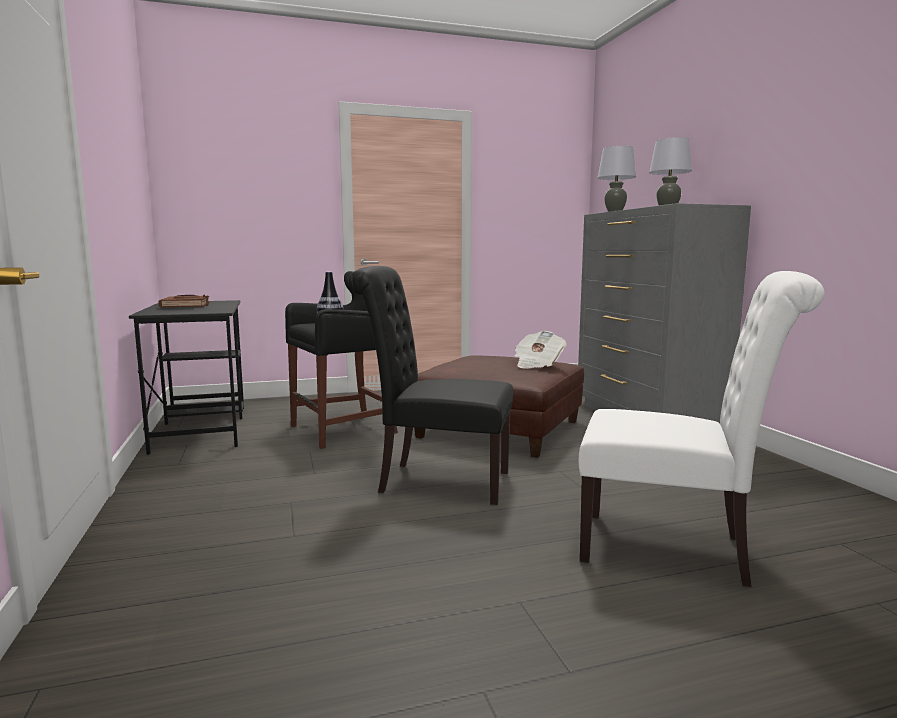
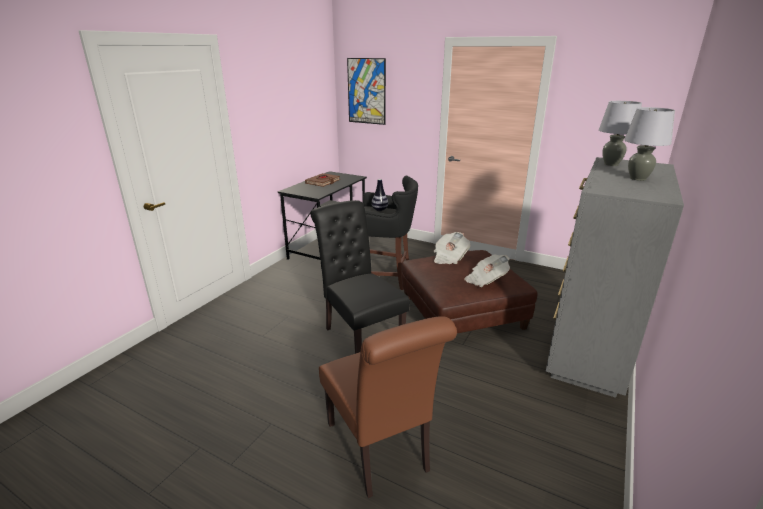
camera: 45 degrees right, 15 degrees up
white chair [579,271,824,587] -> brown chair [319,316,457,498]
none -> picture [347,58,386,125]
none -> newspaper [433,232,471,264]

